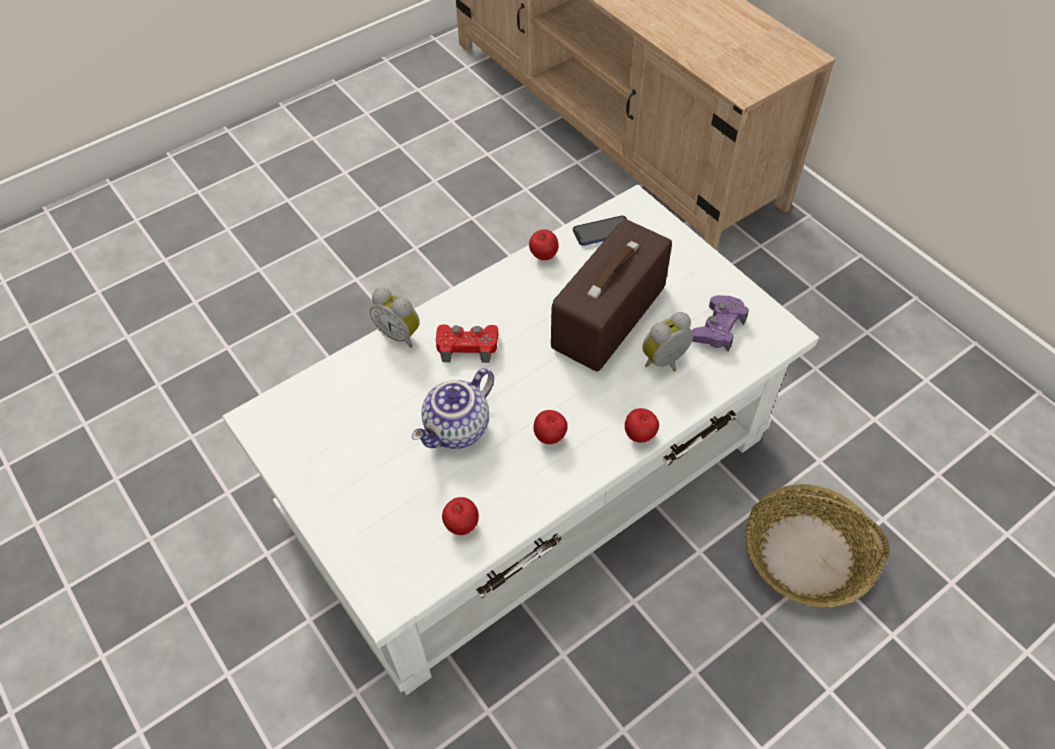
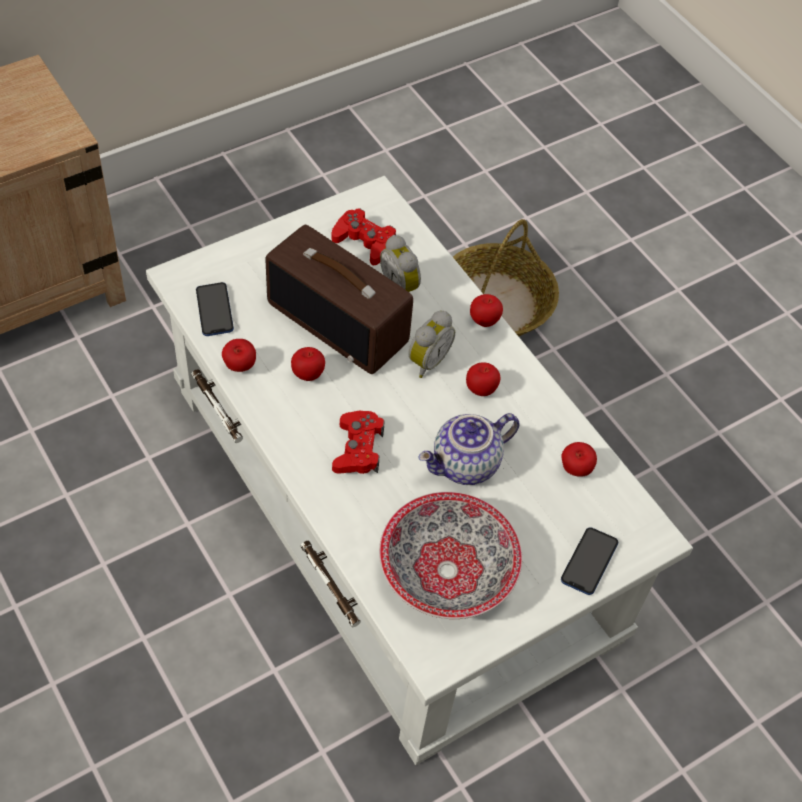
camera: 90 degrees left, 0 degrees up
alarm clock [370,287,420,348] -> alarm clock moved to [408,310,455,378]
teapot [412,368,494,449] -> teapot turned 105 degrees clockwise [418,413,519,485]
purple game controller [691,295,749,351] -> red game controller [332,208,396,265]
none -> apple [291,347,325,381]
none -> bowl [379,492,522,619]
none -> phone [561,527,618,595]

